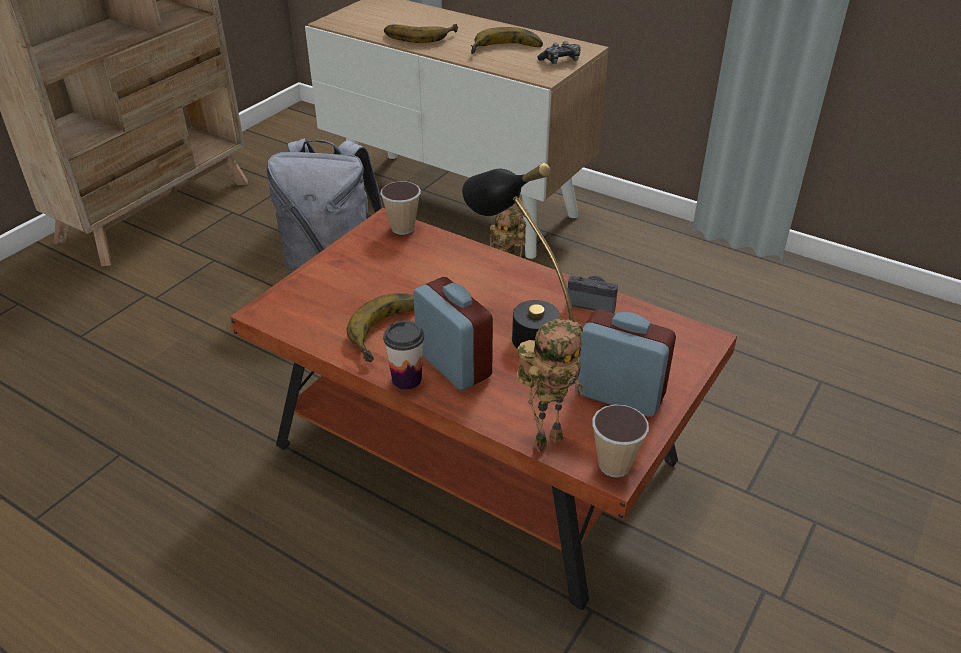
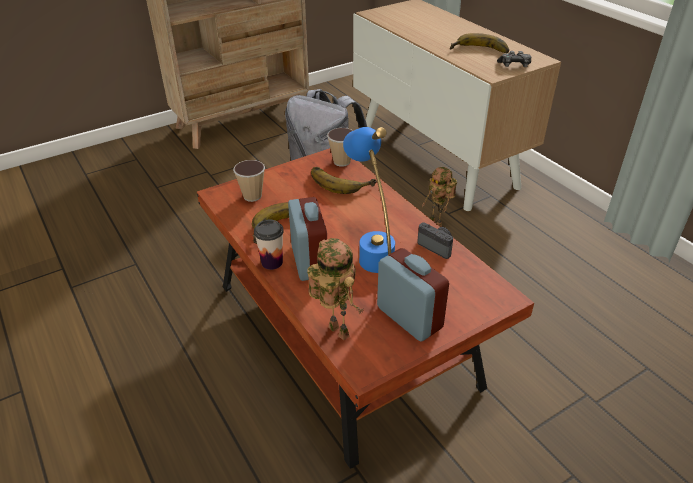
camera: 25 degrees right, 0 degrees up
banana [384,24,458,43] -> banana moved to [311,167,377,194]
black table lamp [462,163,574,348] -> blue table lamp [343,127,395,273]
toy robot [517,318,584,452] -> toy robot turned 120 degrees counterclockwise [307,238,364,341]
cup [592,405,649,477] -> cup moved to [233,160,265,202]

